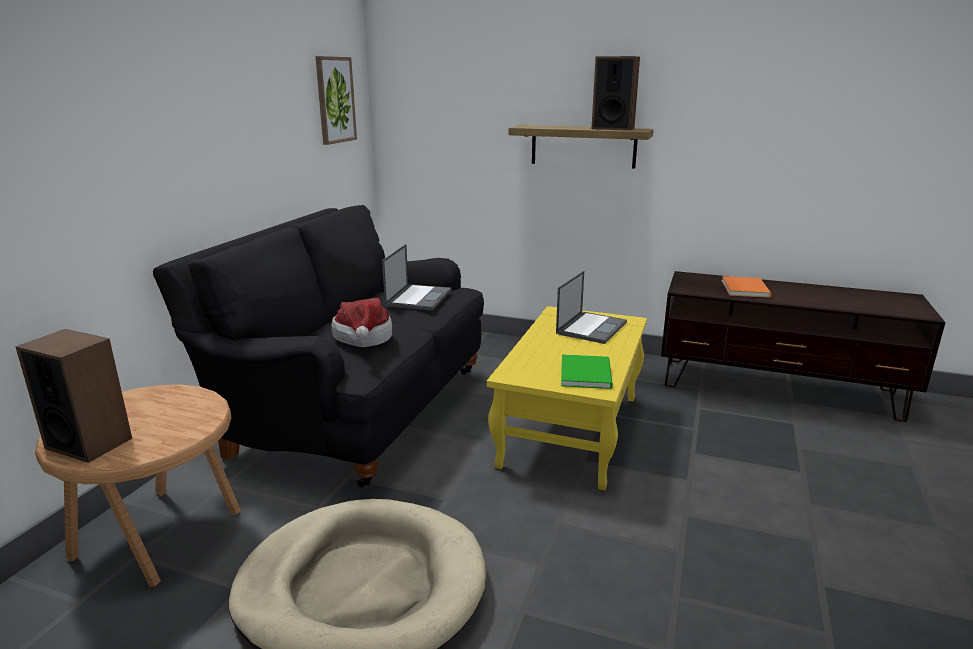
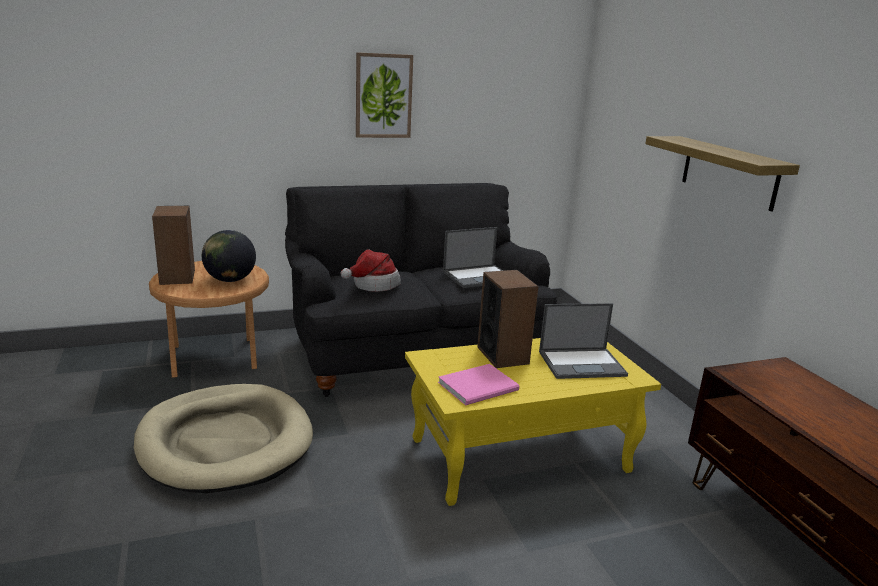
camera: 50 degrees right, 0 degrees up
picture [315,56,357,145] -> picture moved to [356,52,413,138]
green book [561,354,613,389] -> pink book [438,364,520,405]
speaker [591,56,640,130] -> speaker moved to [477,270,539,368]
orange book [722,276,772,298] -> none
none -> globe [202,230,256,282]

